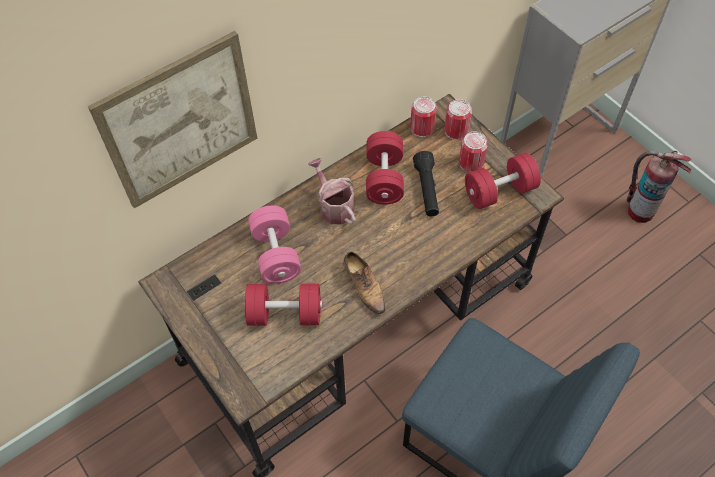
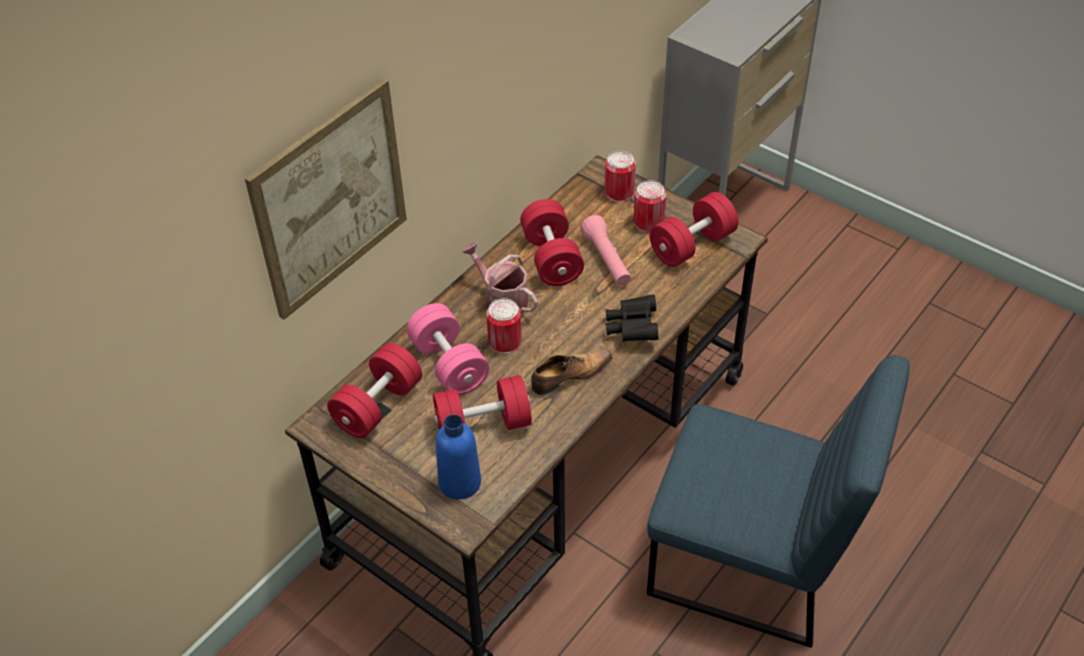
camera: 15 degrees left, 10 degrees down
shoe [344,252,385,315] -> shoe turned 75 degrees counterclockwise [531,349,613,395]
can [410,96,437,137] -> can moved to [486,298,522,354]
black flashlight [413,151,439,216] -> pink flashlight [580,215,631,286]
fire extinguisher [626,151,691,223] -> none
none -> red dumbbell [327,343,422,438]
none -> blue bottle [436,415,481,500]
none -> black binoculars [606,295,659,342]

